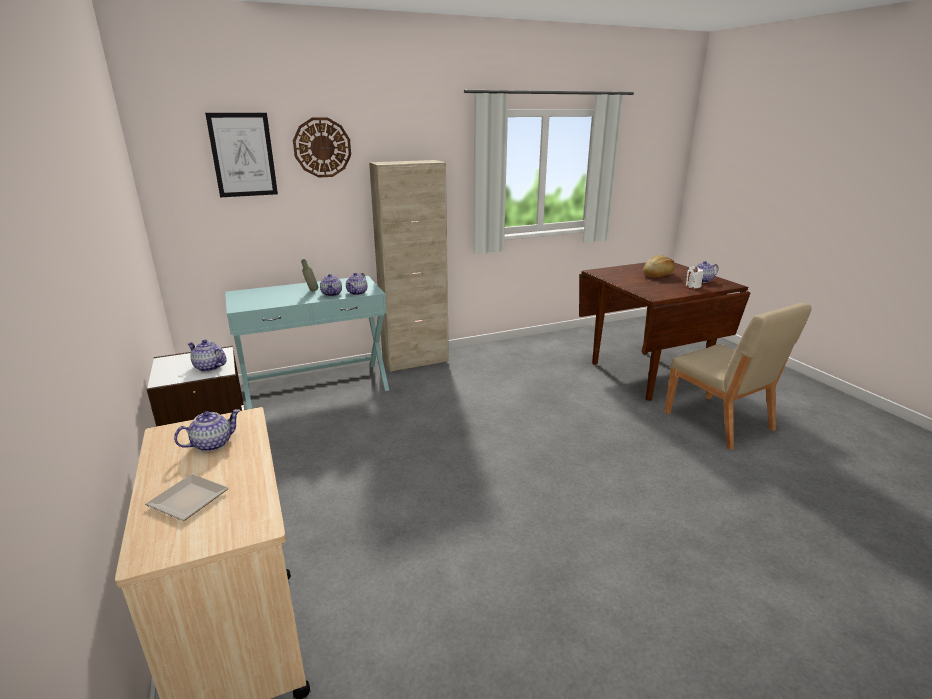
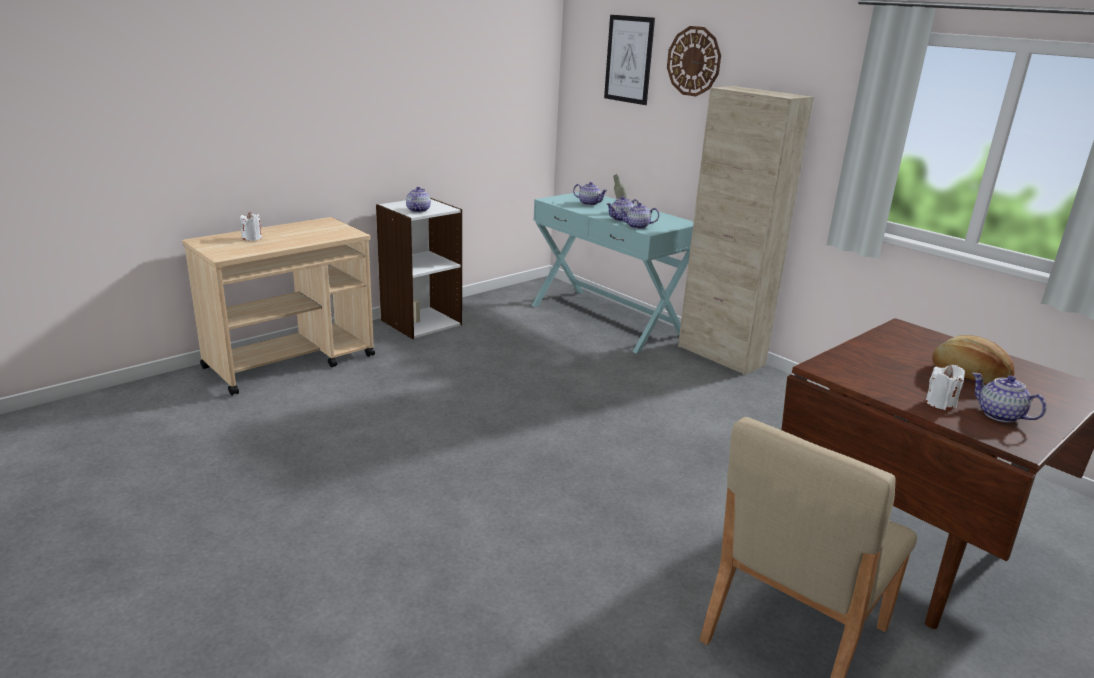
camera: 70 degrees right, 0 degrees up
plate [145,474,229,521] -> white candle [240,212,262,241]
teapot [174,409,240,452] -> teapot moved to [573,182,608,206]

